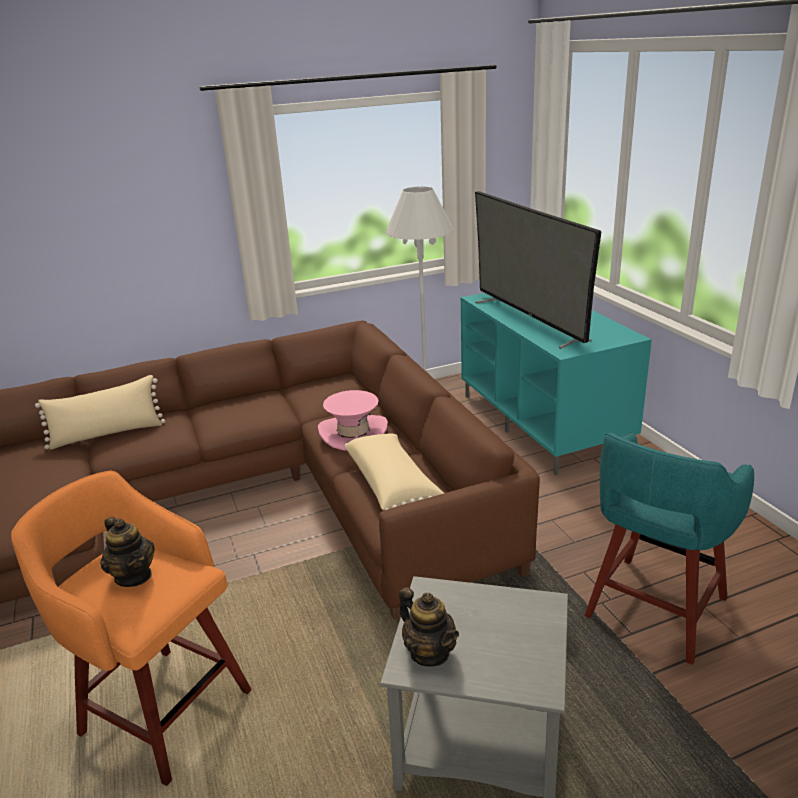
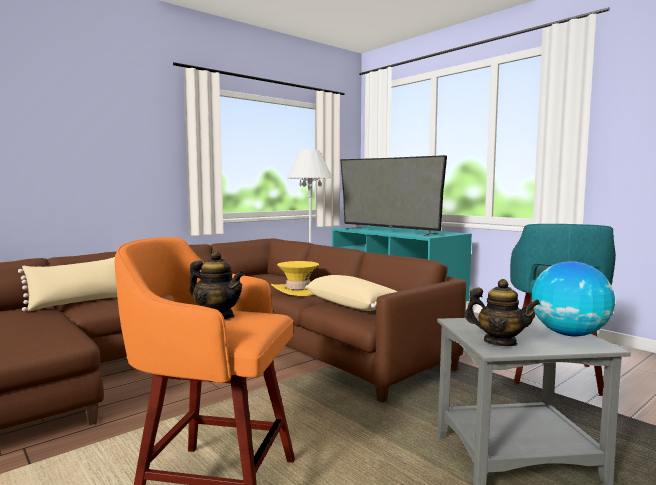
camera: 20 degrees left, 20 degrees down
pink hat [318,390,388,450] -> yellow hat [271,261,319,296]
none -> globe [531,261,615,337]

